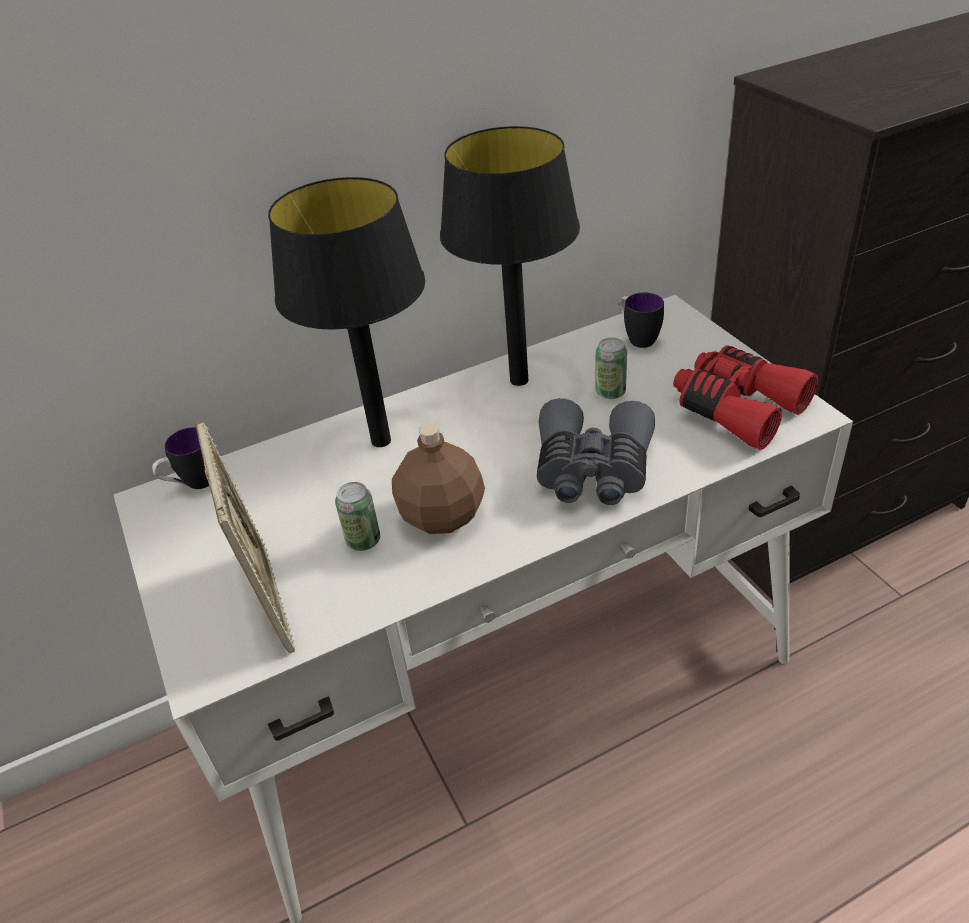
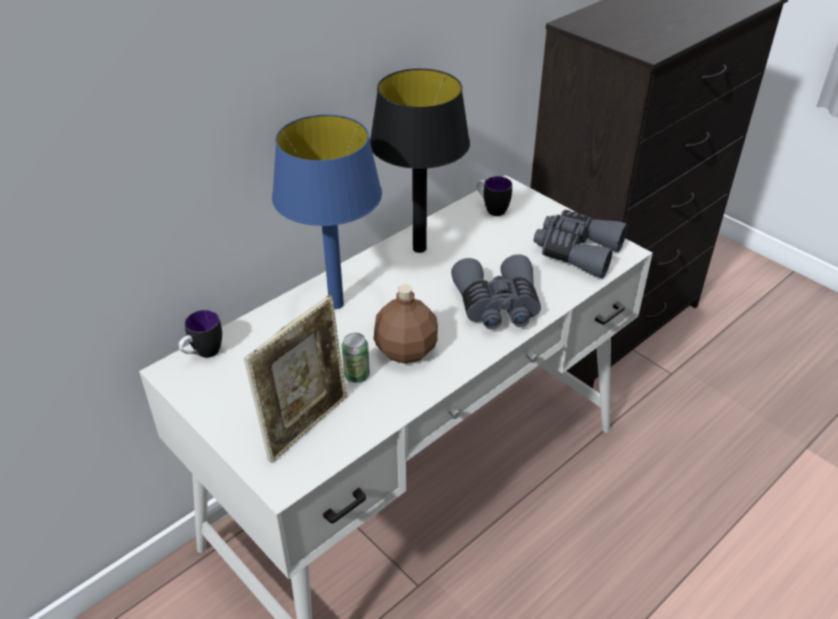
camera: 20 degrees left, 0 degrees up
picture frame [196,421,296,653] -> picture frame turned 75 degrees clockwise [244,295,347,463]
black table lamp [268,177,425,447] -> blue table lamp [272,114,382,309]
can [595,338,627,399] -> none
red binoculars [673,345,819,450] -> grey binoculars [534,210,628,278]

